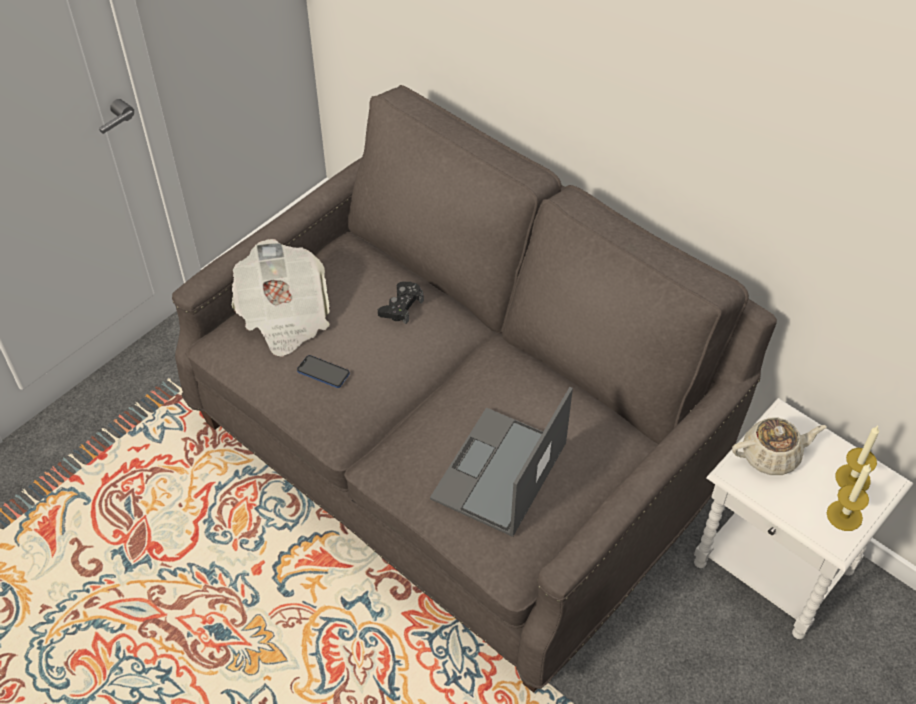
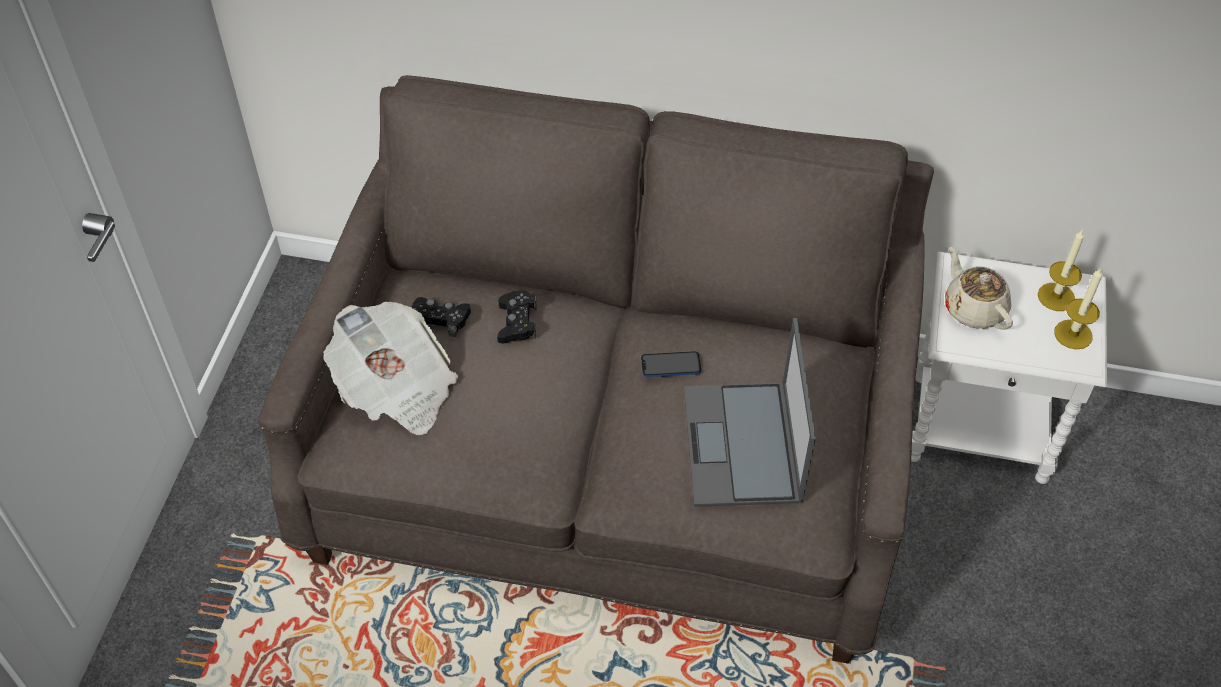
camera: 30 degrees left, 0 degrees up
phone [297,355,350,388] -> phone moved to [641,351,701,377]
beige teapot [732,418,827,475] -> beige teapot turned 75 degrees counterclockwise [945,247,1013,330]
none -> black game controller [411,297,471,337]

